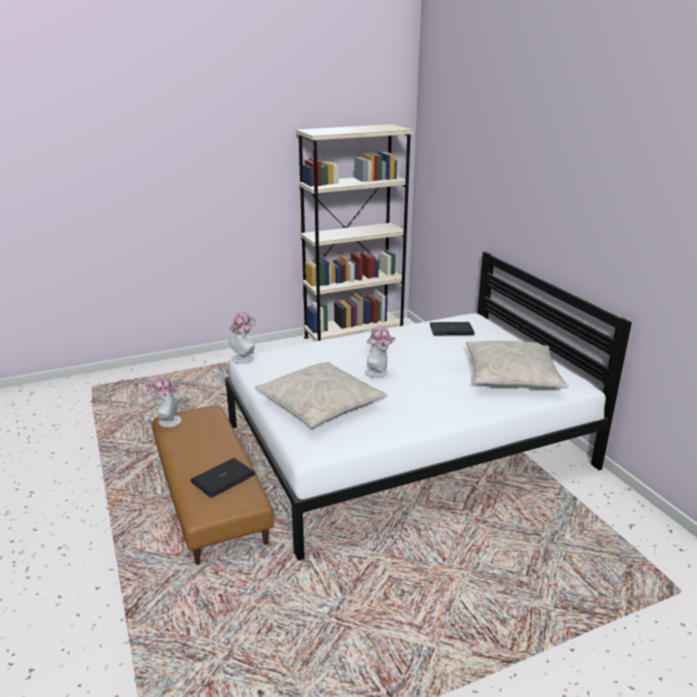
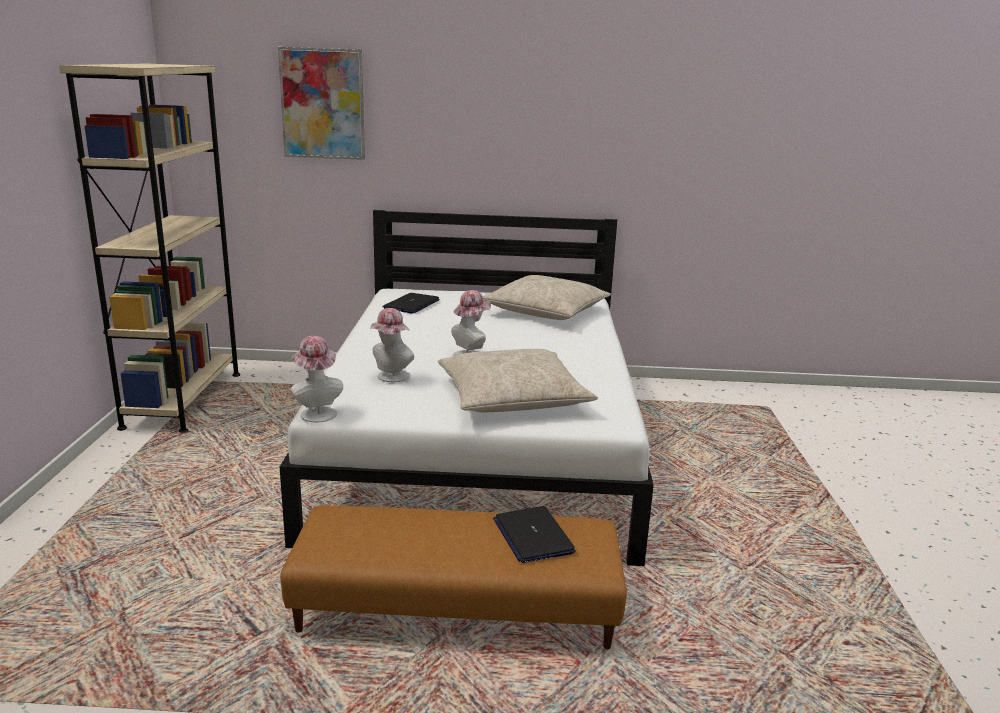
camera: 65 degrees left, 5 degrees down
hat [145,375,182,427] -> hat moved to [370,308,414,382]
none -> picture [278,47,365,160]

